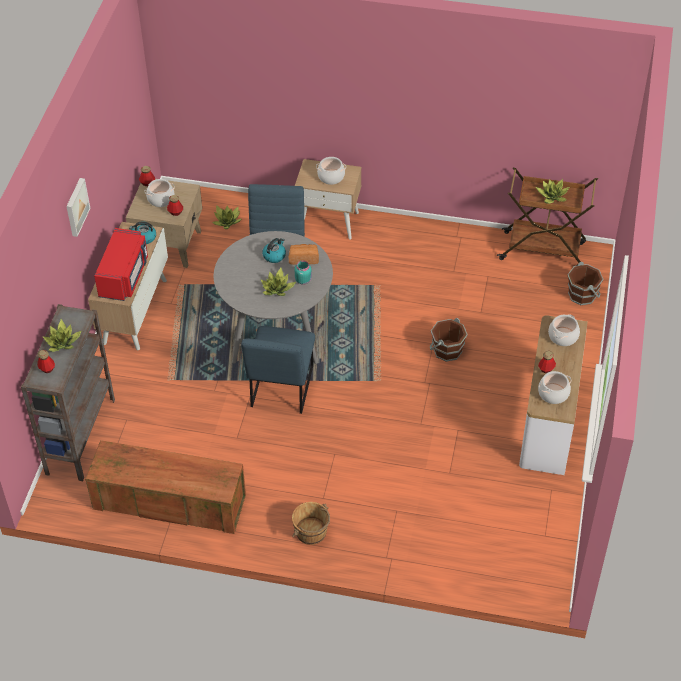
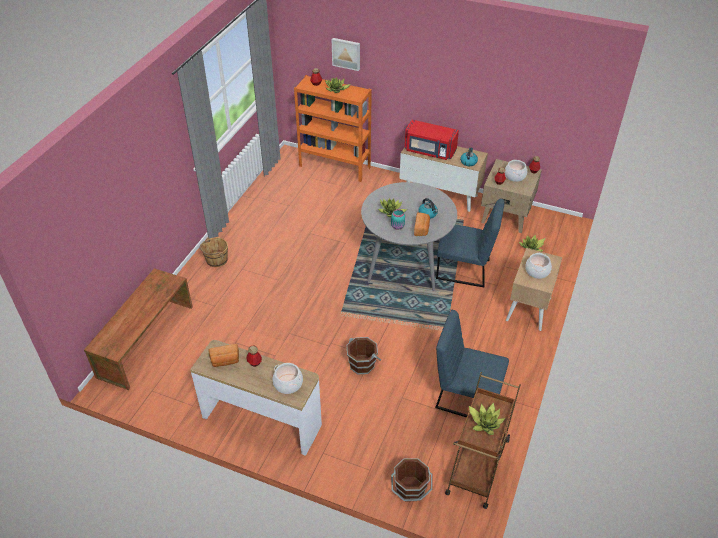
camera: 100 degrees right, 5 degrees down
grey bookcase [21,304,115,481] -> orange bookcase [294,75,372,182]
picture [66,178,90,237] -> picture moved to [332,38,360,71]
brown bench [85,440,246,534] -> brown bench moved to [84,268,193,390]
blue chair [241,326,315,414] -> blue chair moved to [435,310,509,417]
cooking pot [538,371,571,404] -> bread [208,344,239,367]

